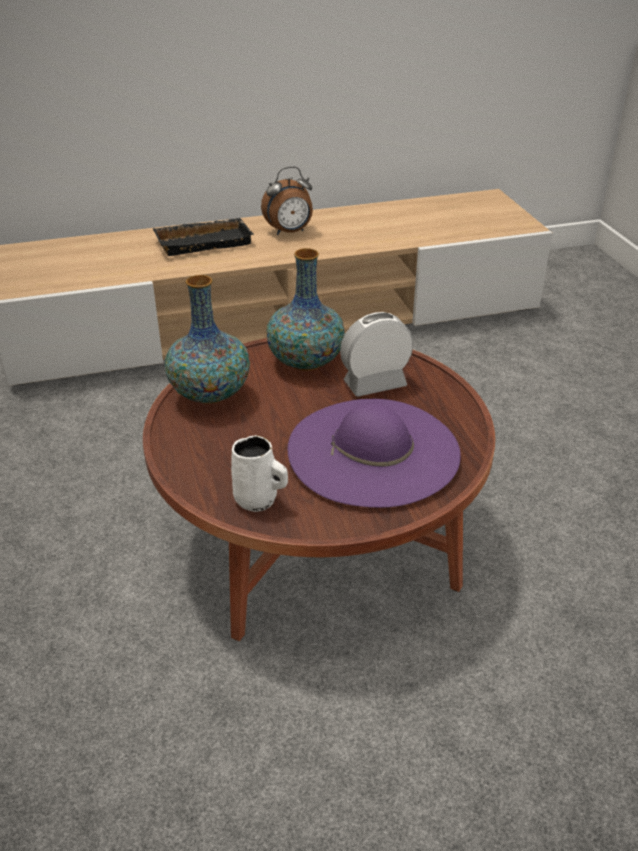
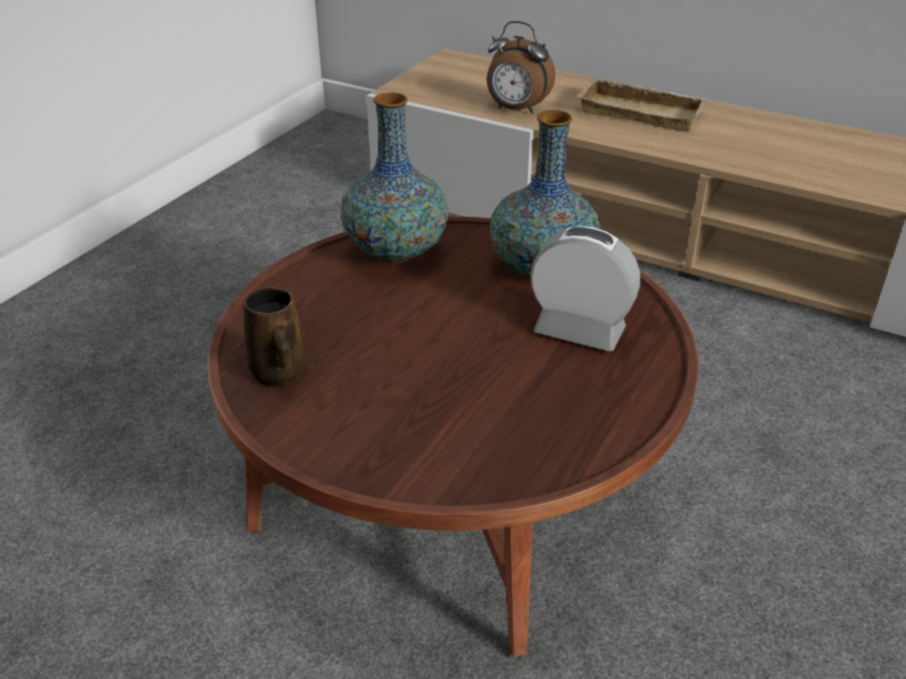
camera: 45 degrees right, 0 degrees up
black tray [152,218,254,256] -> beige tray [577,77,707,131]
white mug [231,435,288,512] -> brown mug [243,287,306,387]
alarm clock [261,167,313,235] -> alarm clock moved to [487,21,555,114]
purple hat [287,399,461,508] -> none

